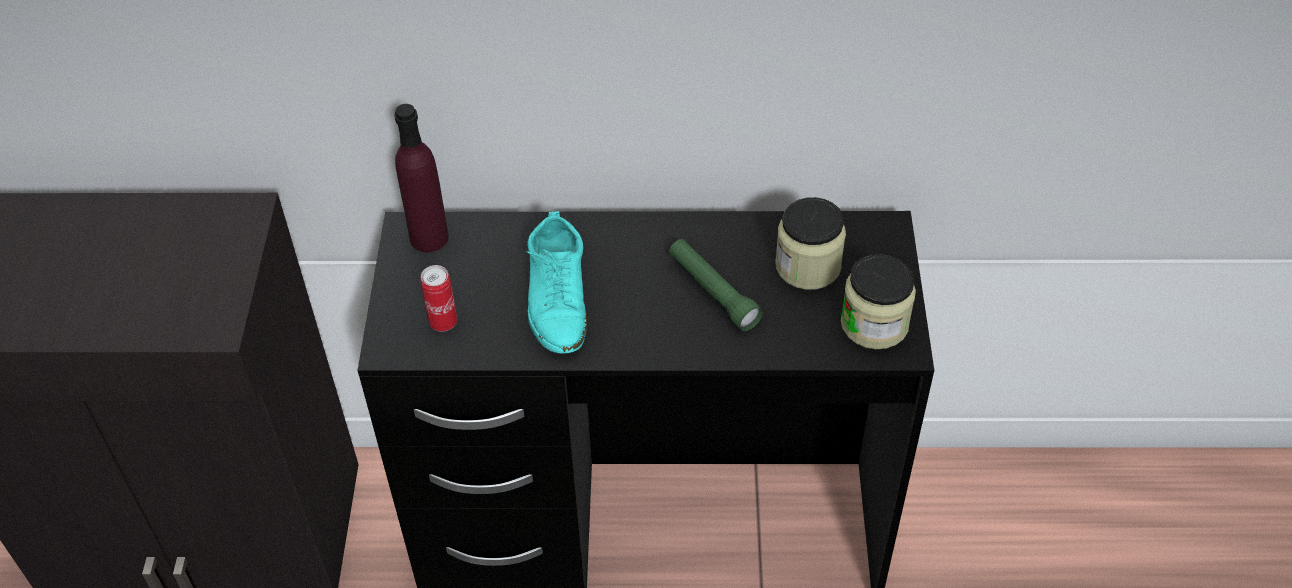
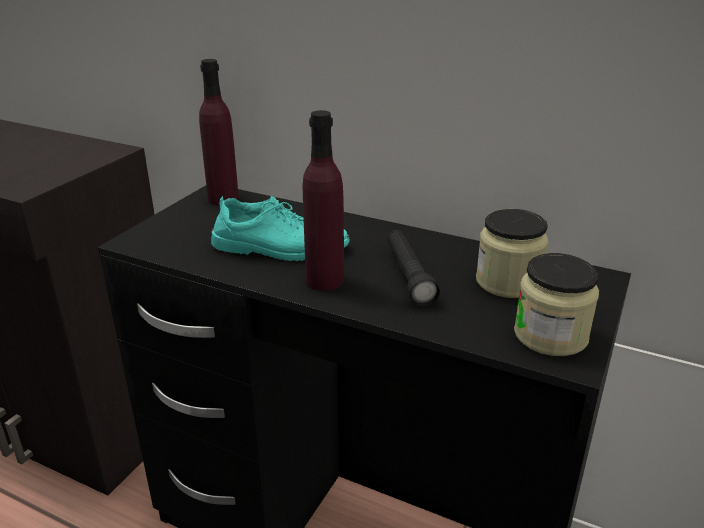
camera: 25 degrees right, 20 degrees down
can [421,265,457,332] -> none
turquoise shoe [526,211,587,354] -> turquoise shoe turned 105 degrees counterclockwise [211,196,350,261]
green flashlight [669,239,763,331] -> black flashlight [387,230,440,306]
none -> purple bottle [303,110,344,291]

